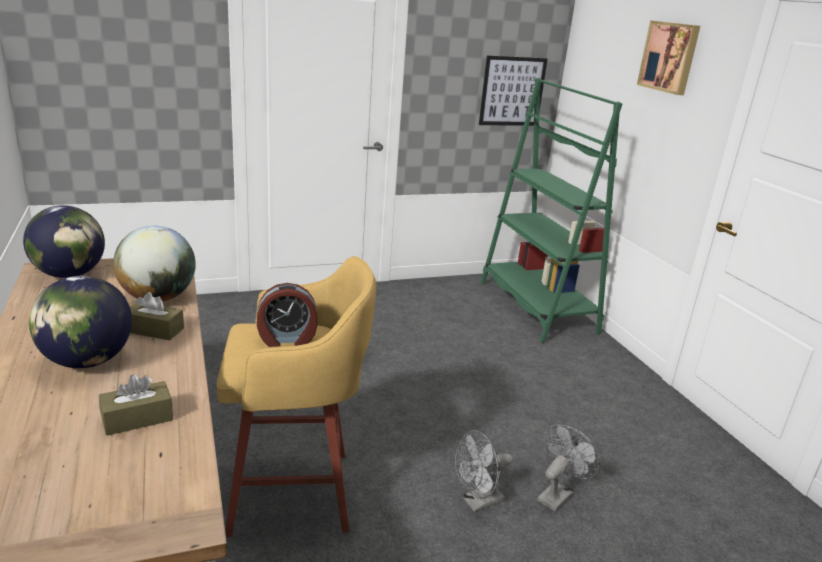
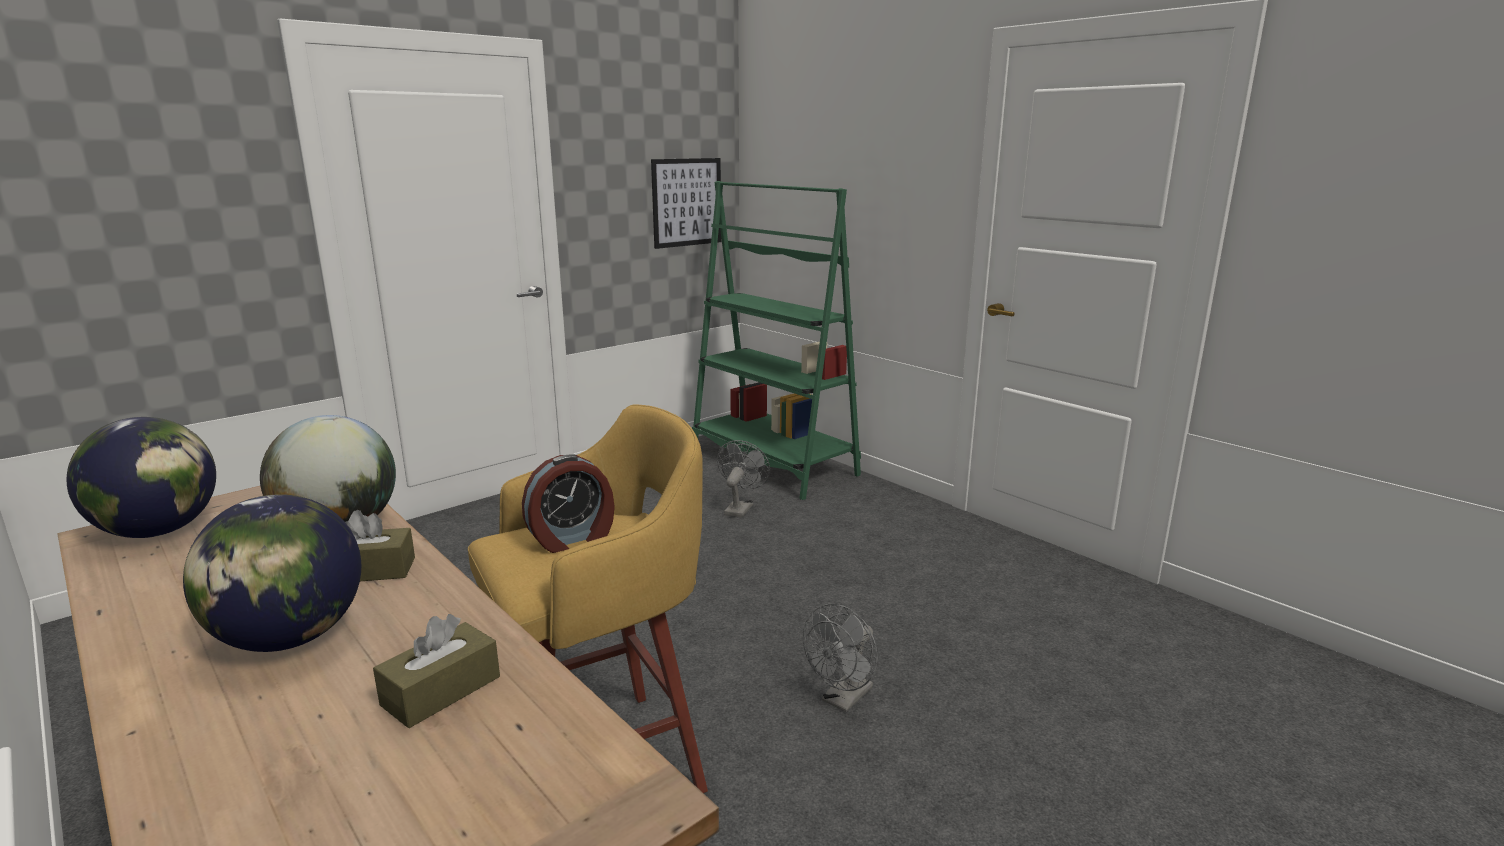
camera: 20 degrees left, 5 degrees down
grey fan [537,425,600,512] -> grey fan moved to [717,440,770,518]
picture [637,20,700,95] -> none

